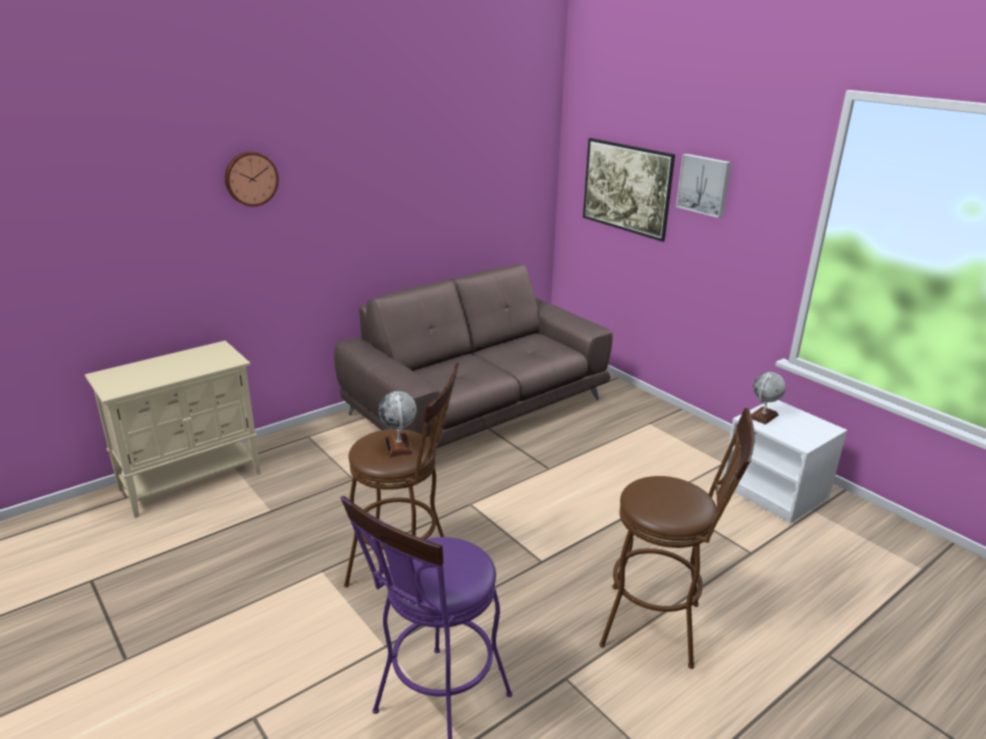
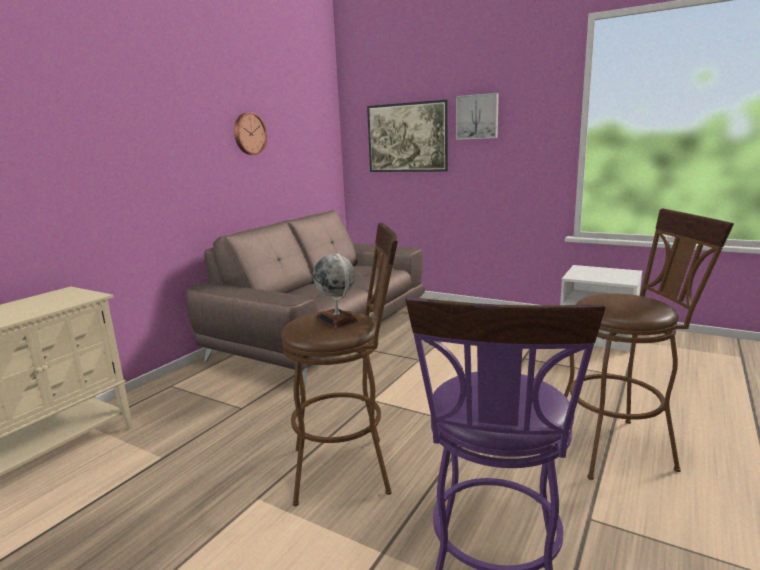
camera: 20 degrees left, 10 degrees down
wall clock [225,152,279,207] -> wall clock moved to [234,112,267,155]
globe [751,372,786,425] -> none

